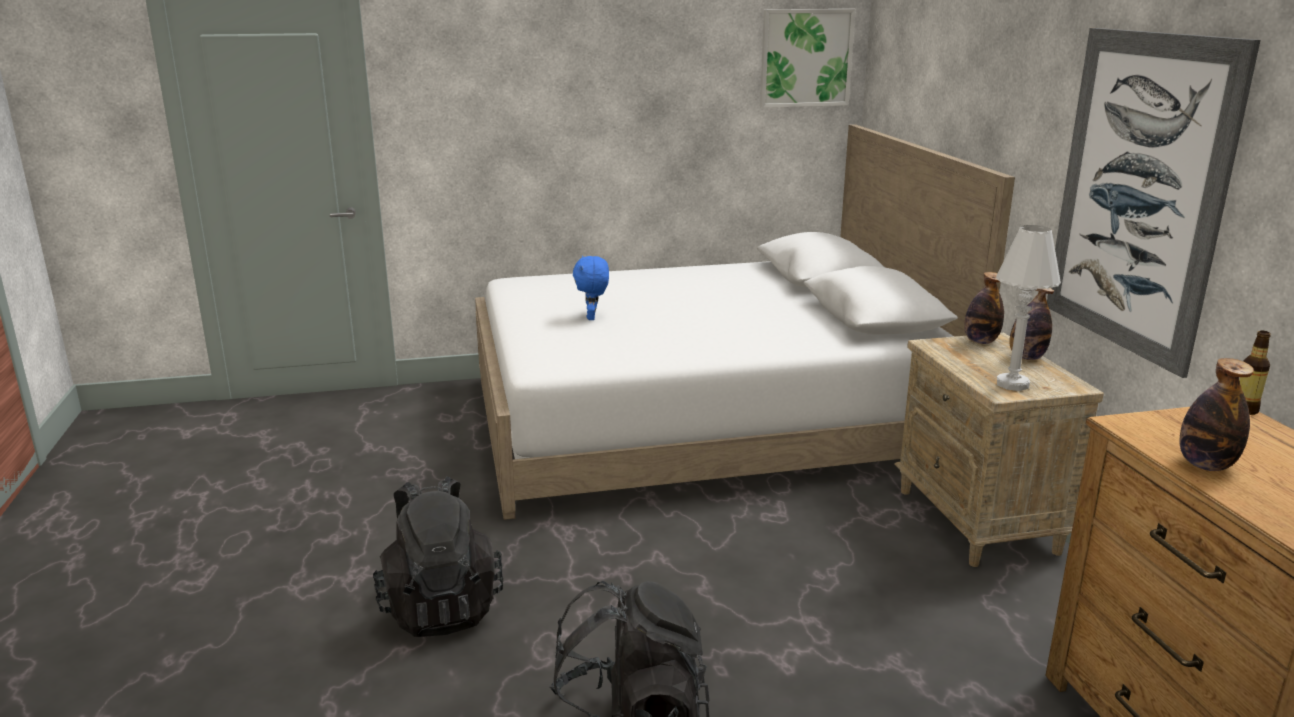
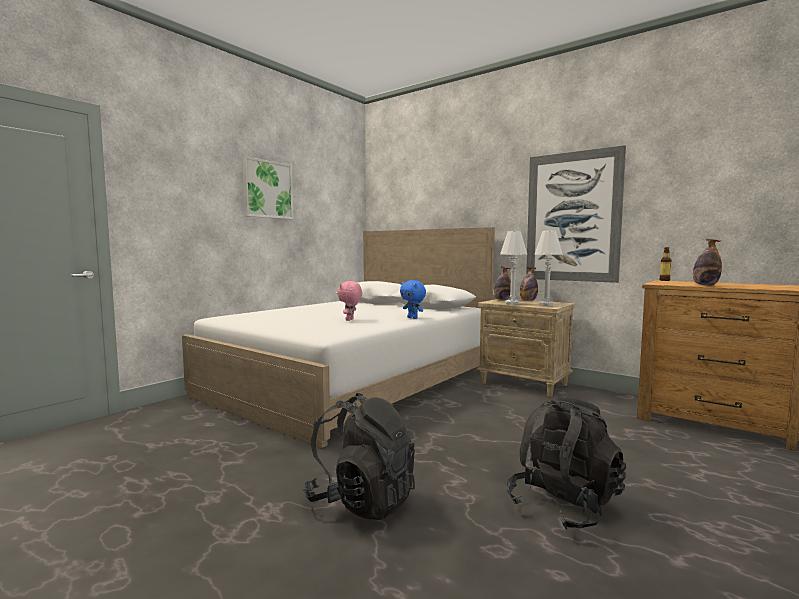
camera: 40 degrees left, 15 degrees down
blue plush toy [573,256,609,320] -> blue plush toy moved to [400,280,426,319]
picture [760,9,856,108] -> picture moved to [243,156,293,219]
none -> pink plush toy [337,281,362,321]
none -> white table lamp [500,231,527,305]

